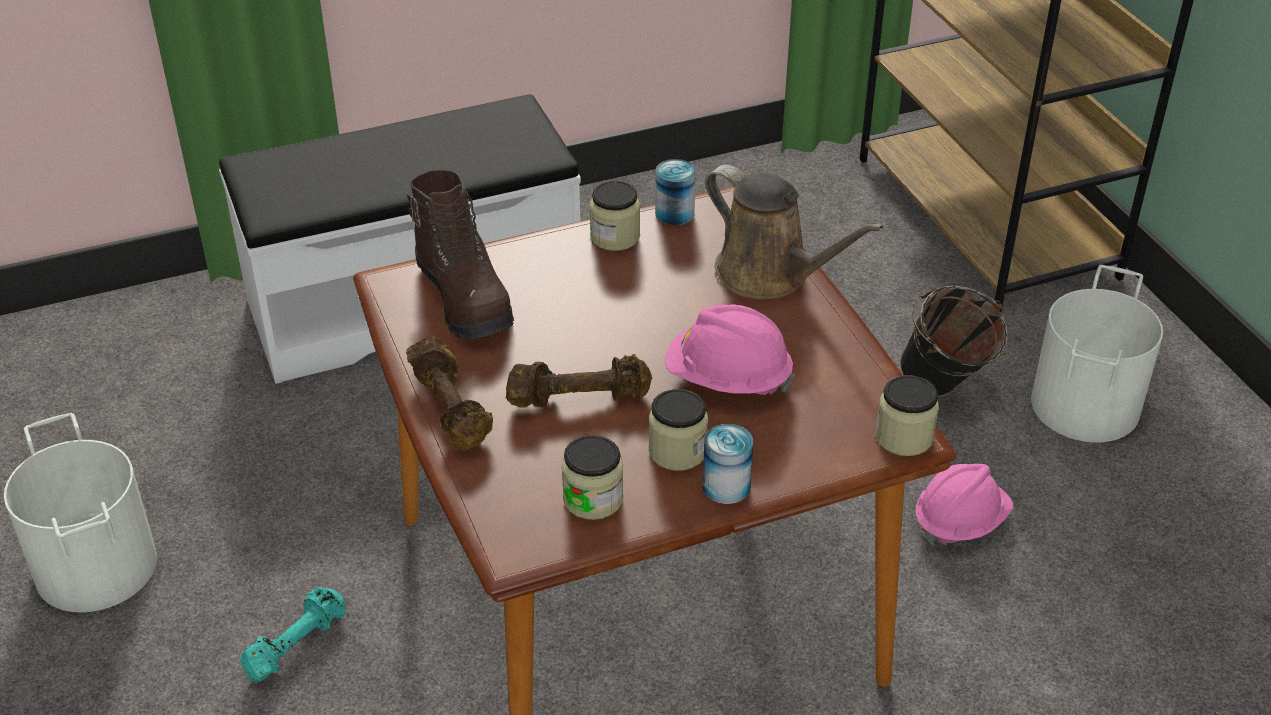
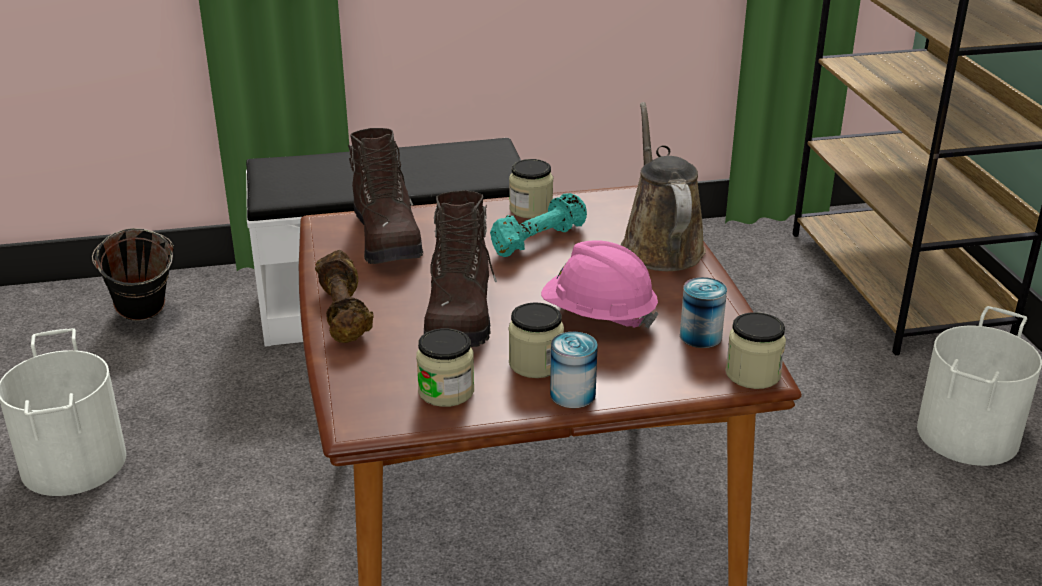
camera: 10 degrees right, 10 degrees down
turquoise dumbbell [240,587,345,683] -> turquoise dumbbell moved to [490,193,587,257]
brown dumbbell [506,354,652,407] -> brown boot [424,190,497,347]
can [655,159,696,225] -> can moved to [680,277,727,348]
brown watering can [705,165,884,299] -> brown watering can turned 150 degrees counterclockwise [621,102,706,271]
black bucket [899,286,1008,397] -> black bucket moved to [92,228,174,321]
pink hard hat [916,464,1013,547] -> none

